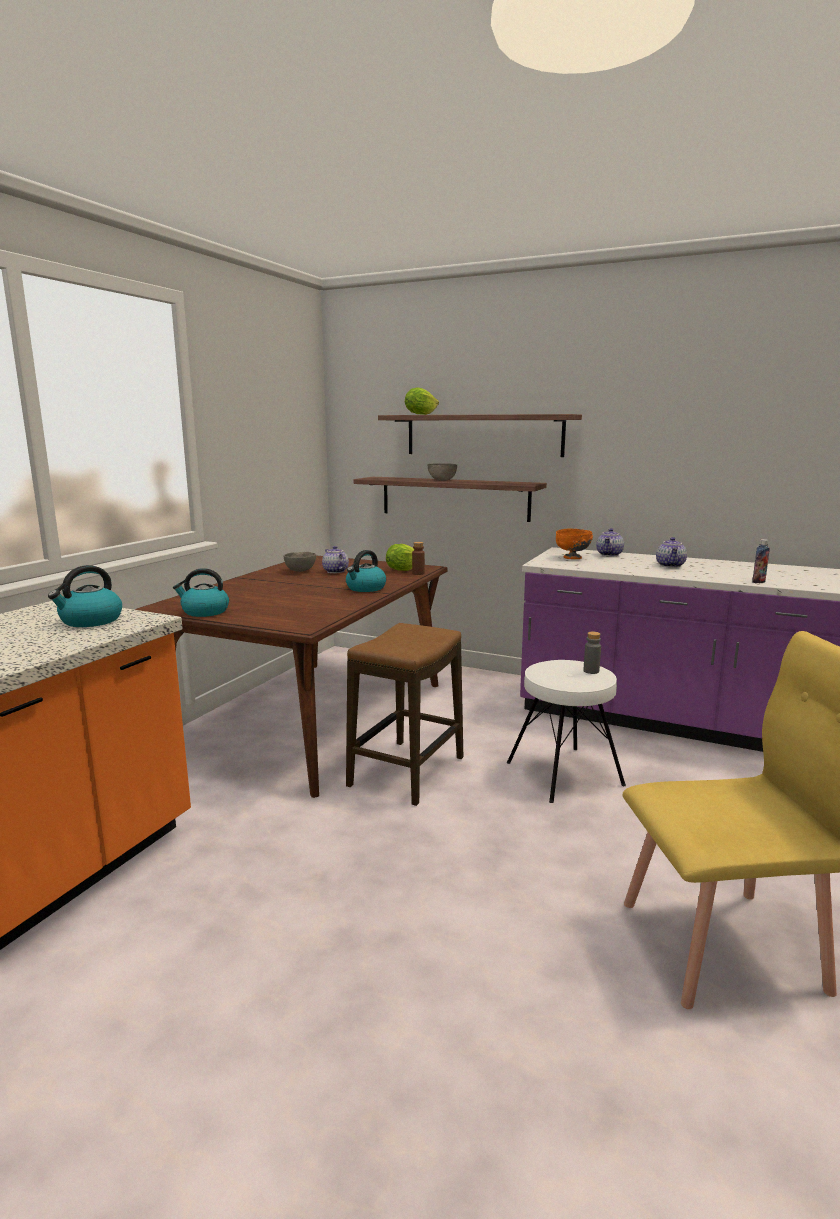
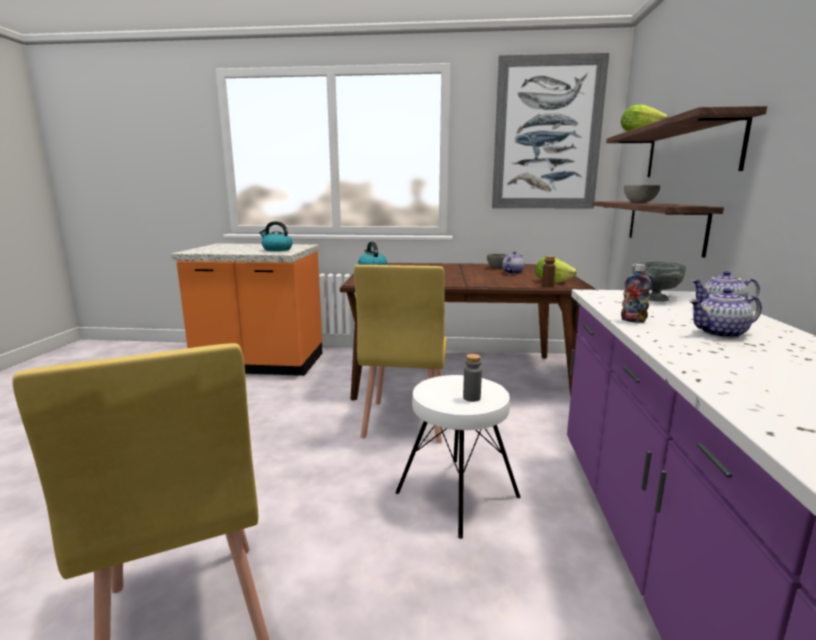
camera: 70 degrees right, 0 degrees up
kettle [346,550,386,592] -> none
stool [346,623,463,806] -> yellow chair [354,265,447,443]
orange bowl [556,529,593,559] -> grey bowl [632,262,686,302]
bottle [752,539,770,583] -> bottle moved to [621,264,652,323]
none -> picture [492,53,609,209]

